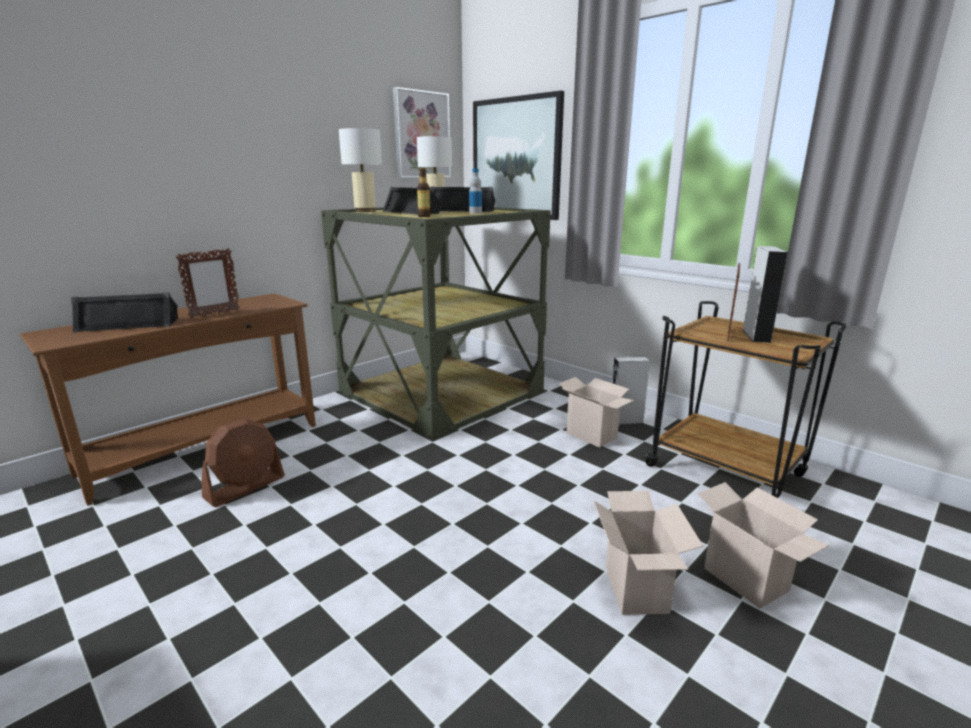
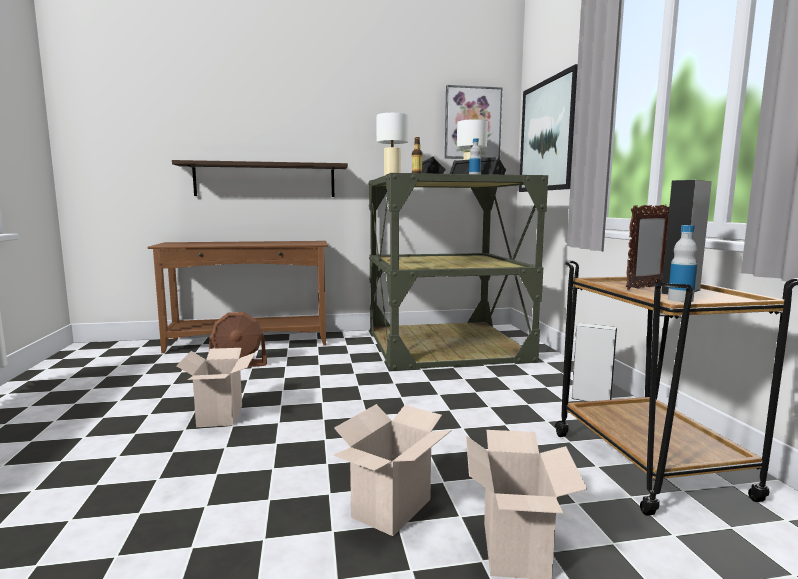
camera: 35 degrees right, 10 degrees down
black speaker [71,292,178,332] -> none
picture frame [176,248,240,318] -> none
cardboard box [558,377,634,448] -> cardboard box moved to [177,348,255,427]
none -> shelf [172,160,348,197]
none -> bottle [668,225,697,302]

